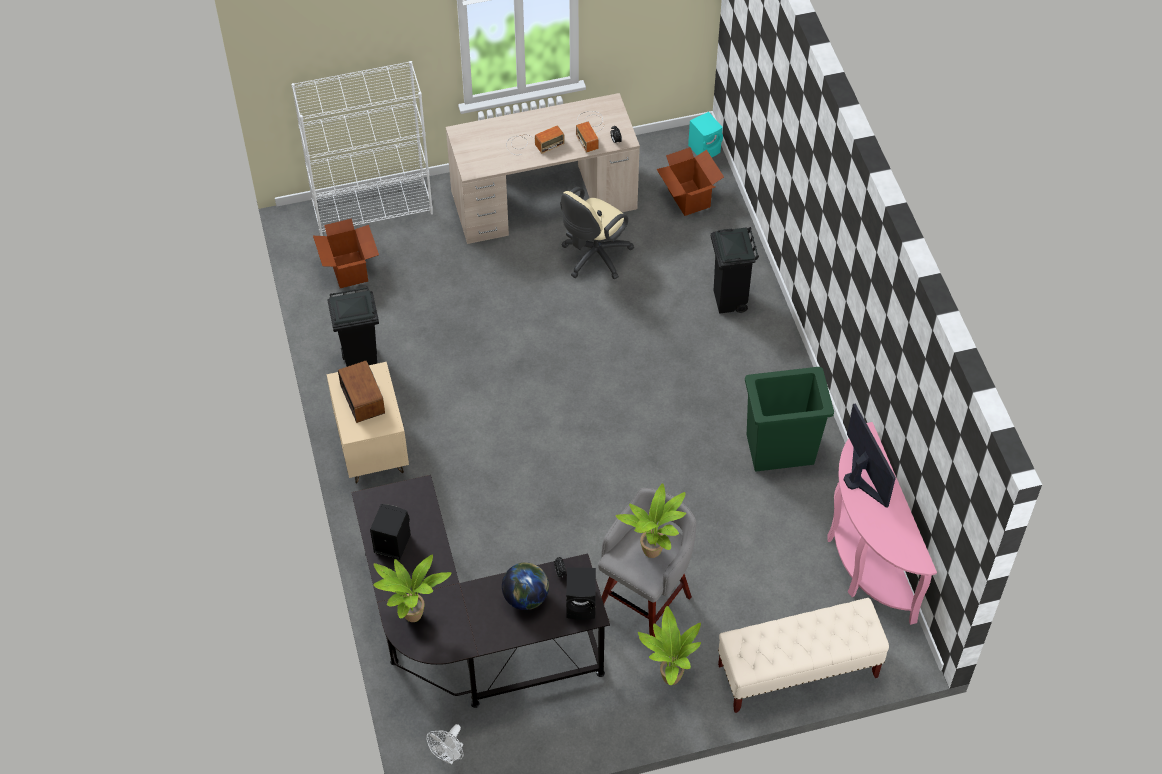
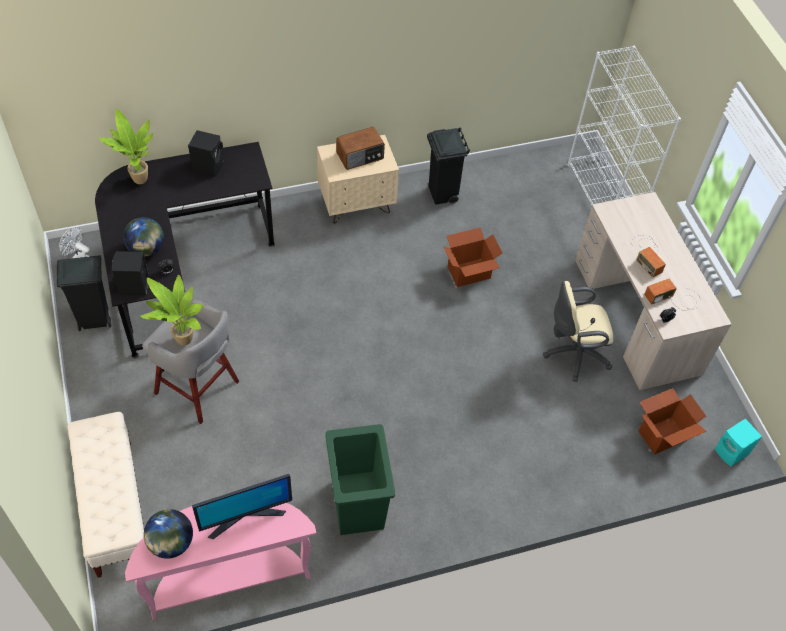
camera: 85 degrees right, 0 degrees up
cardboard box [313,218,379,288] -> cardboard box moved to [443,227,503,287]
beige office chair [560,187,634,279] -> beige office chair turned 45 degrees counterclockwise [543,281,613,382]
potted plant [638,606,701,685] -> none
black trash can [711,227,759,314] -> black trash can moved to [57,255,111,331]
none -> globe [144,509,193,559]

